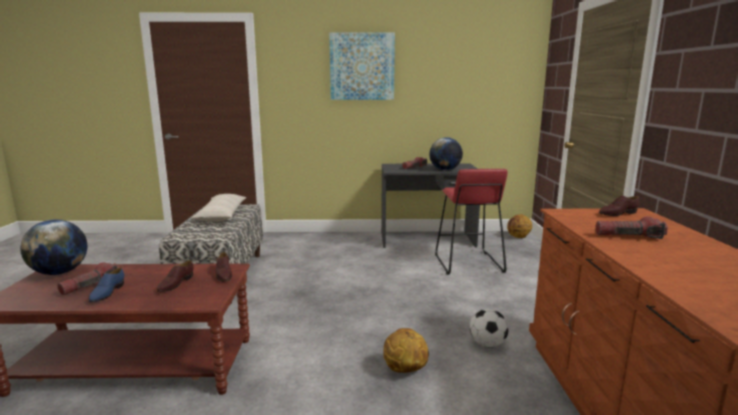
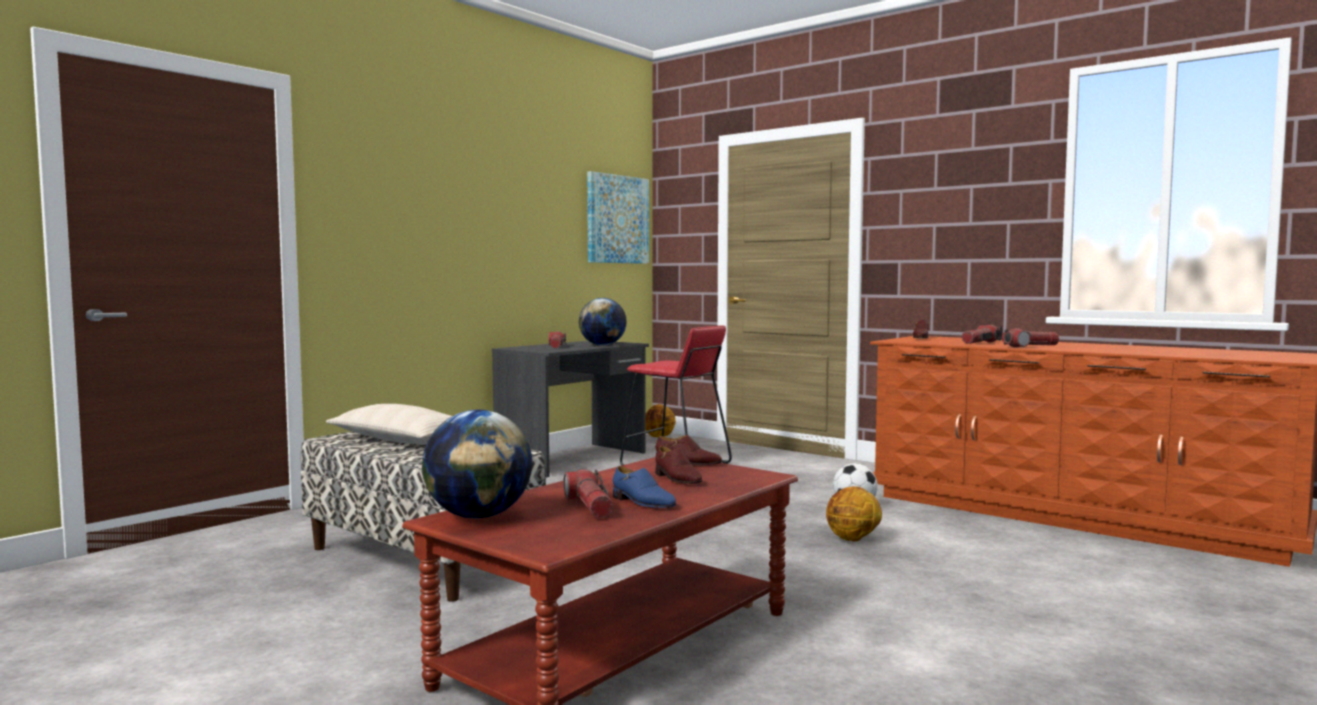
camera: 50 degrees left, 10 degrees down
picture [329,32,395,100] -> picture moved to [587,171,649,264]
none -> flashlight [1002,328,1059,347]

